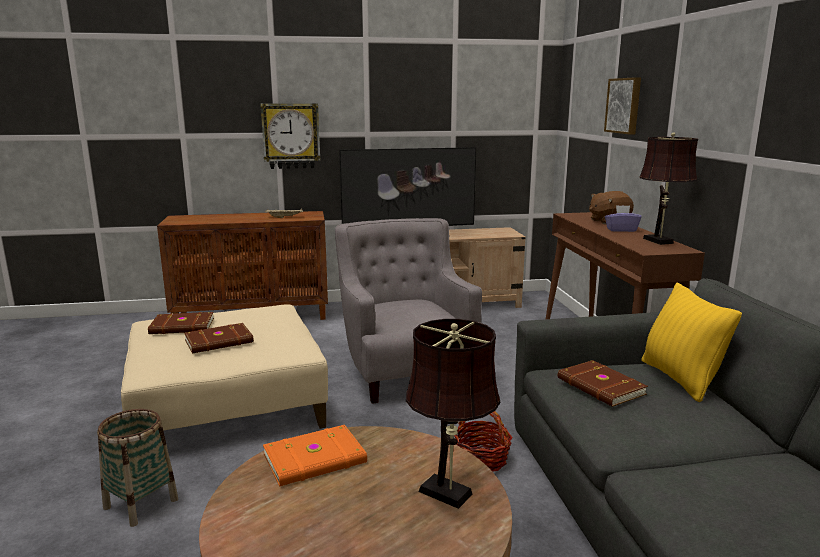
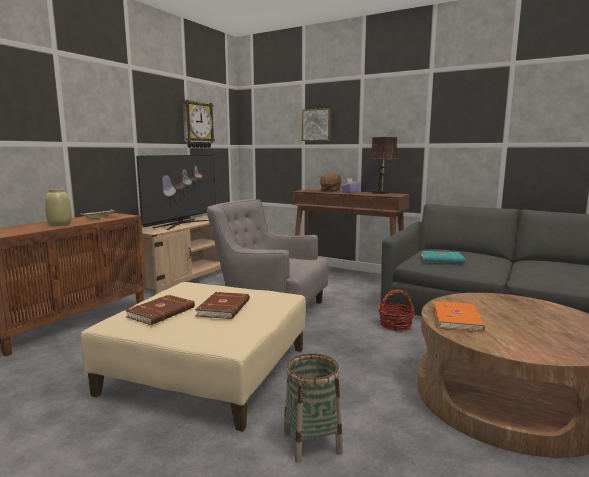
camera: 50 degrees left, 5 degrees down
wall clock [260,103,320,169] -> wall clock moved to [182,100,215,148]
brown table lamp [406,319,500,509] -> none
brown book [558,360,648,407] -> turquoise book [421,251,465,263]
yellow pillow [641,283,742,402] -> none
none -> beige vase [45,188,72,226]

